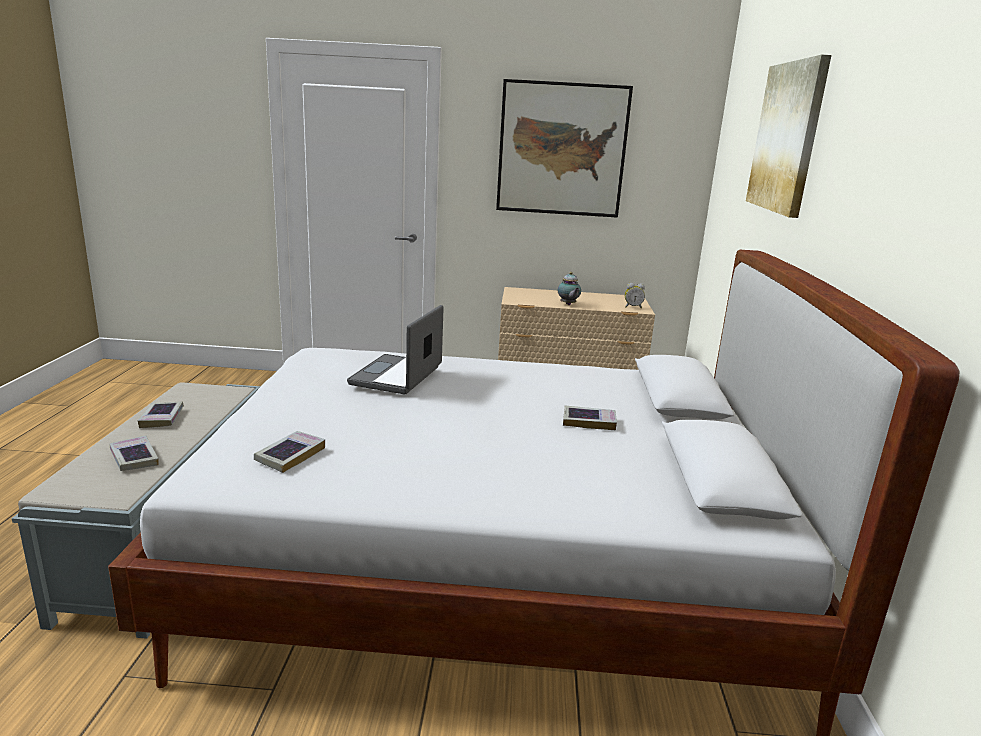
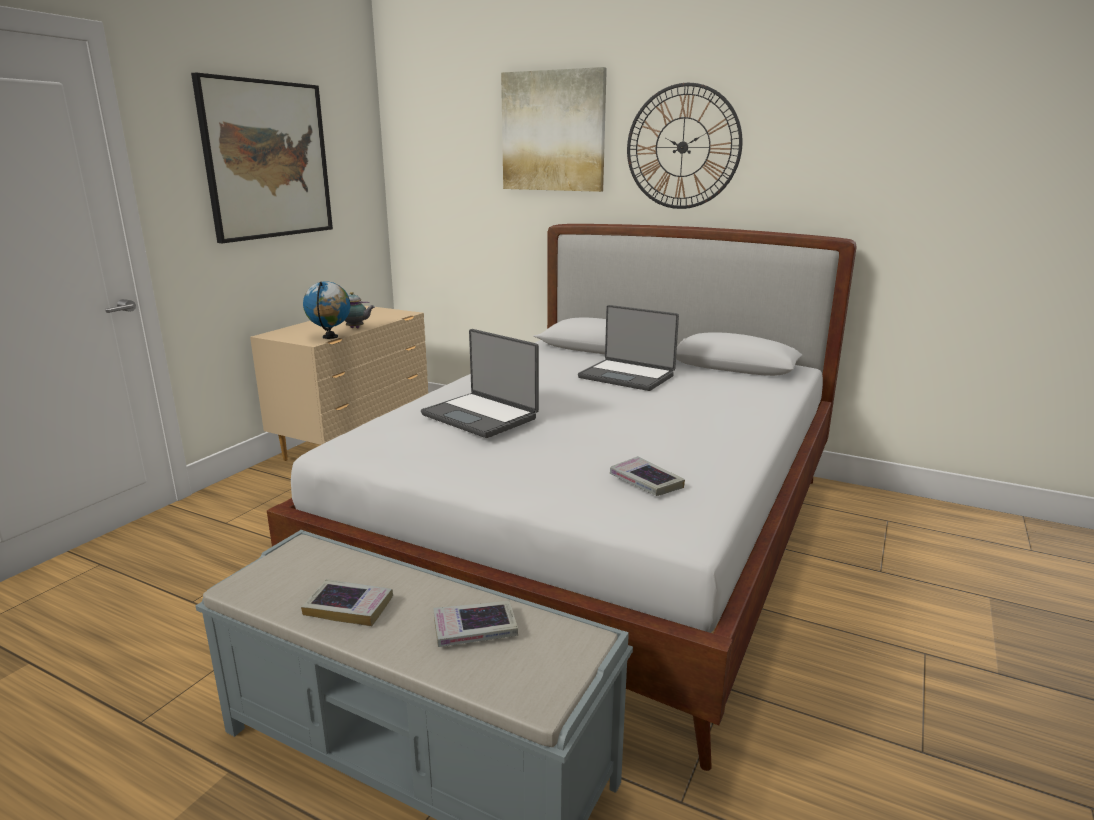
camera: 65 degrees left, 0 degrees up
book [563,405,617,430] -> laptop [578,305,679,391]
alarm clock [625,283,645,308] -> none
none -> globe [303,281,351,339]
none -> wall clock [627,83,743,209]

